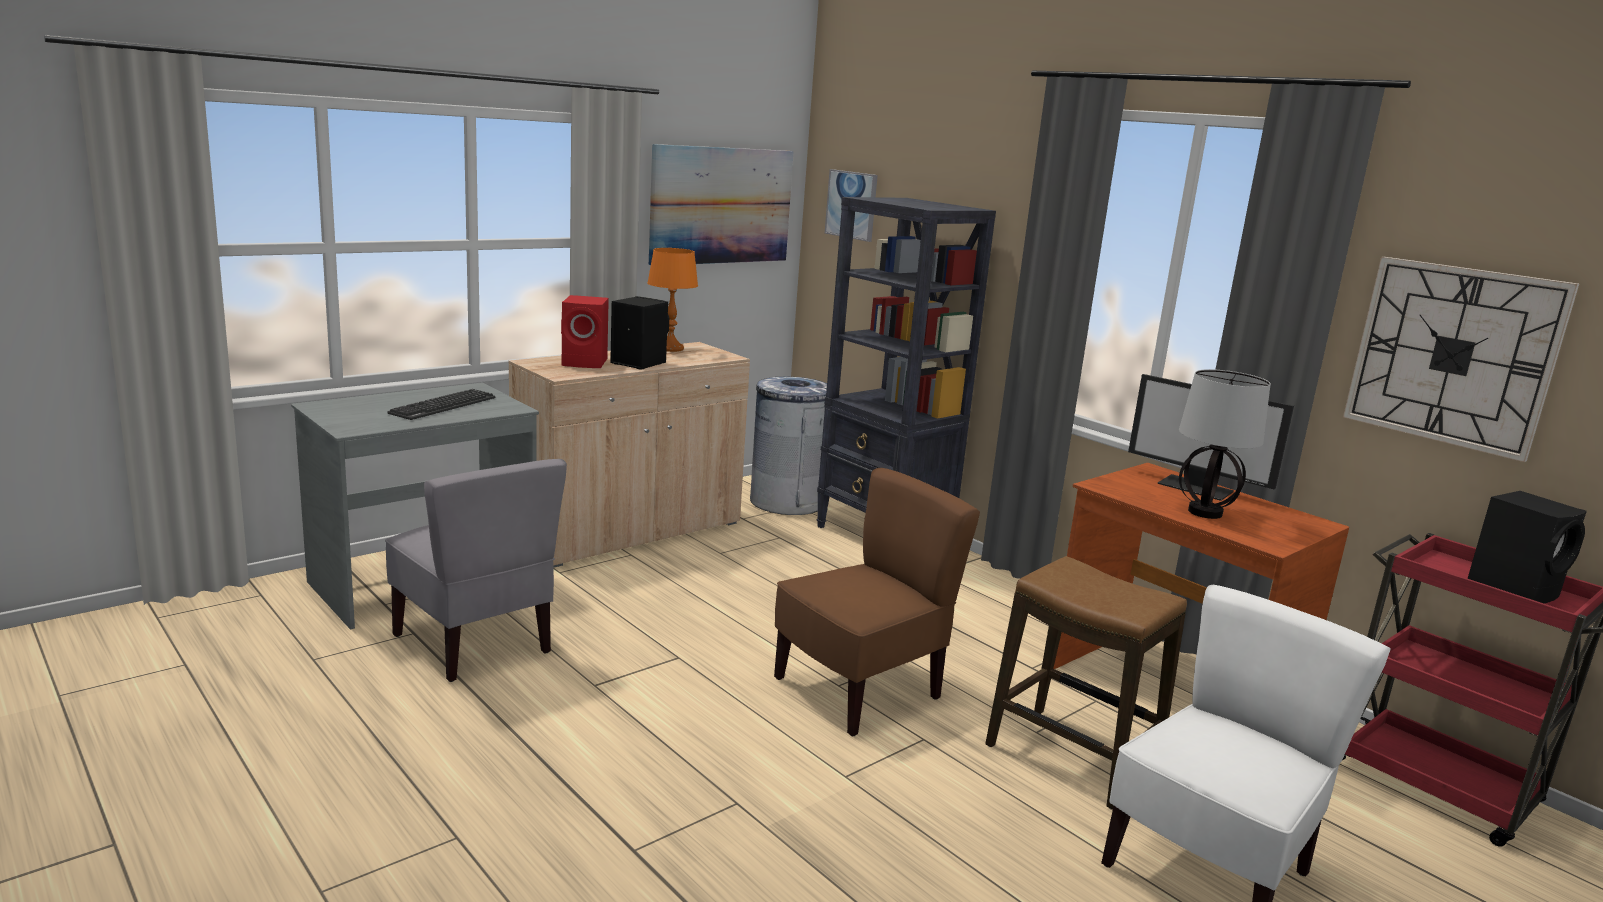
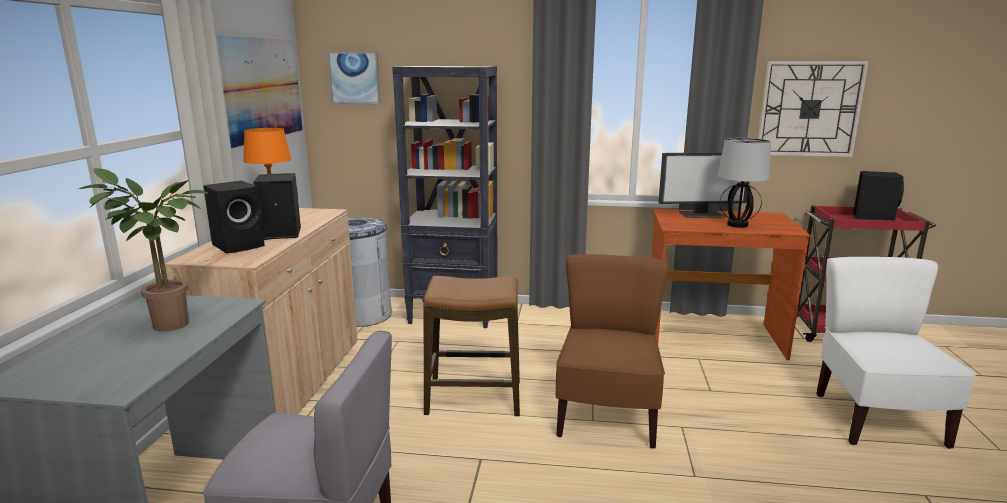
camera: 40 degrees left, 0 degrees up
keyboard [387,389,495,420] -> potted plant [79,168,207,332]
red speaker [561,295,609,368] -> black speaker [203,180,265,254]
stool [985,556,1187,810] -> stool moved to [423,276,520,417]

